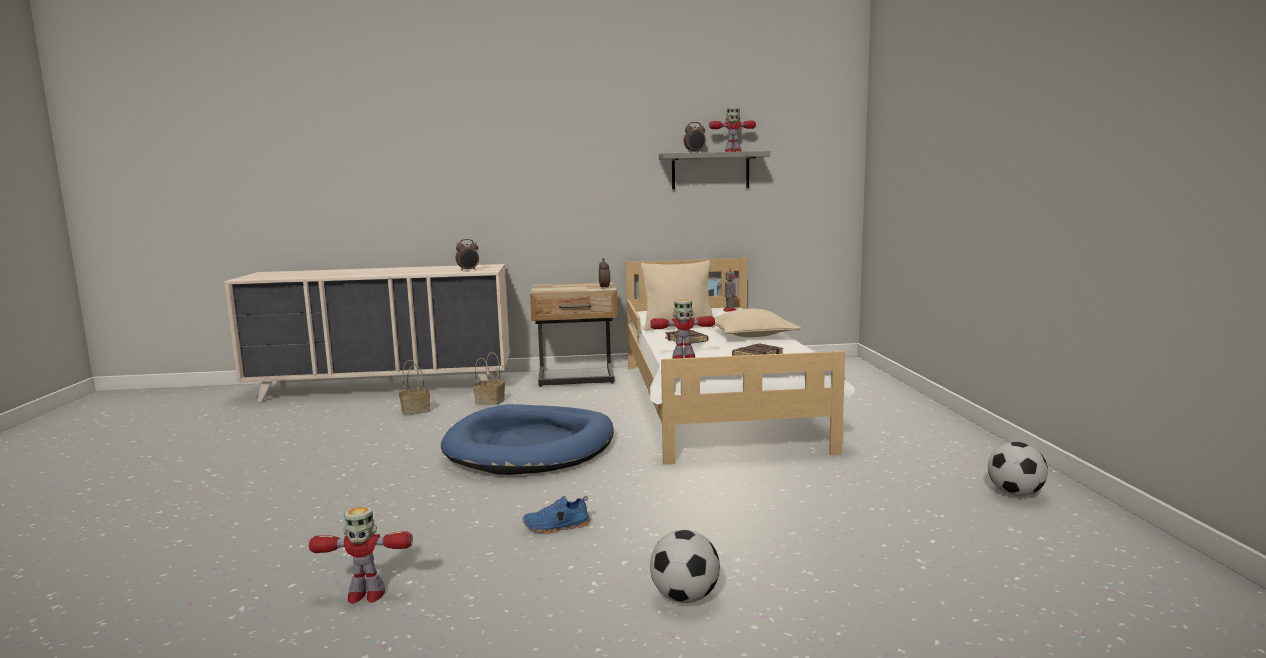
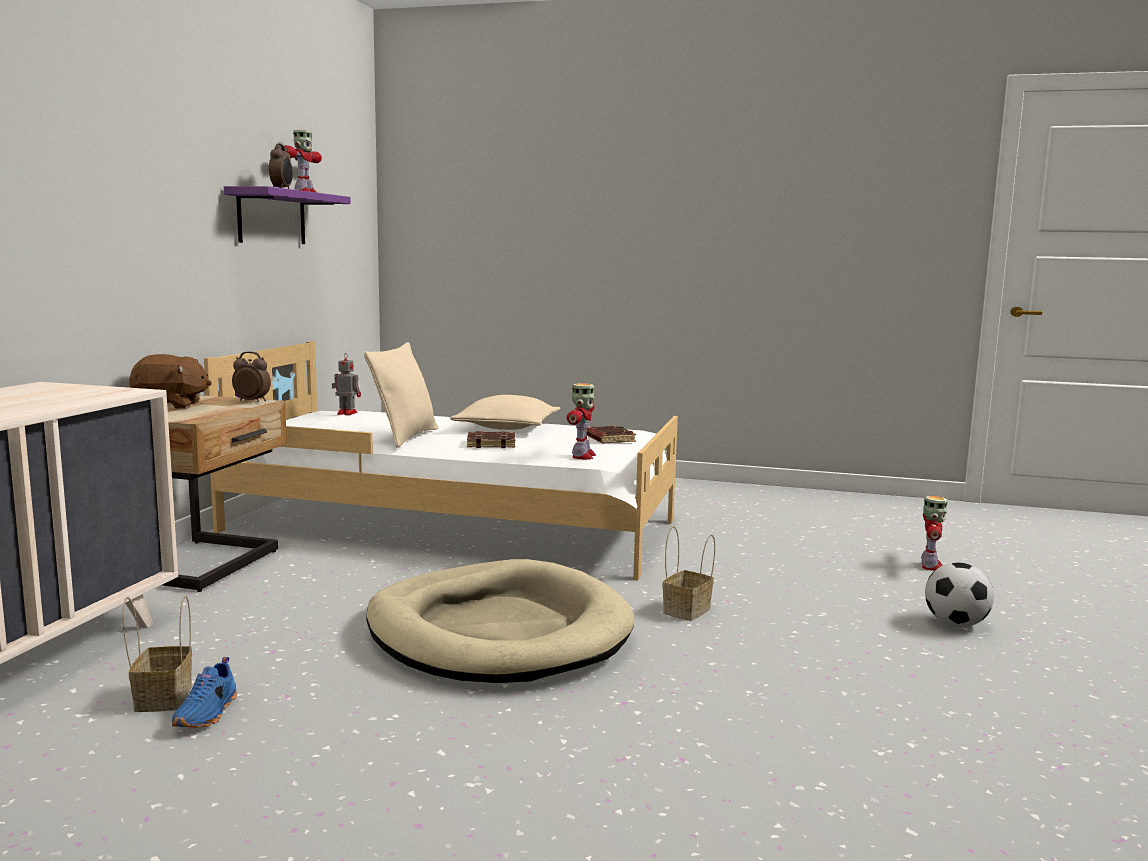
camera: 70 degrees left, 0 degrees up
toy robot [309,506,413,604] -> toy robot moved to [921,496,948,571]
blue dog bed [441,404,614,475] -> beige dog bed [366,559,634,683]
alarm clock [456,239,479,271] -> none
basket [473,352,505,405] -> basket moved to [662,526,715,621]
blue shoe [522,496,590,534] -> blue shoe moved to [172,657,237,728]
grey shelf [659,151,770,190] -> purple shelf [224,186,351,244]
football [988,442,1048,496] -> none
none -> brown plush toy [129,354,212,409]

